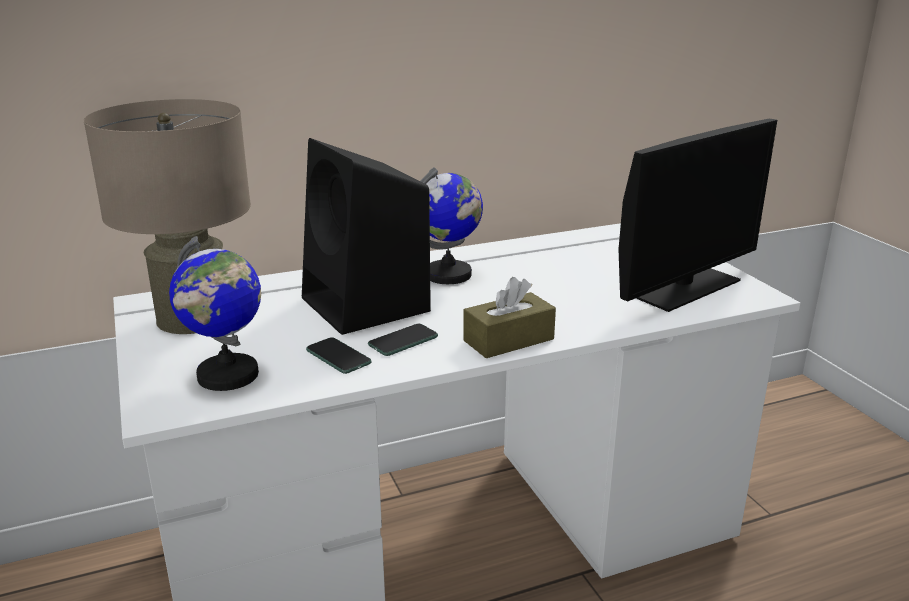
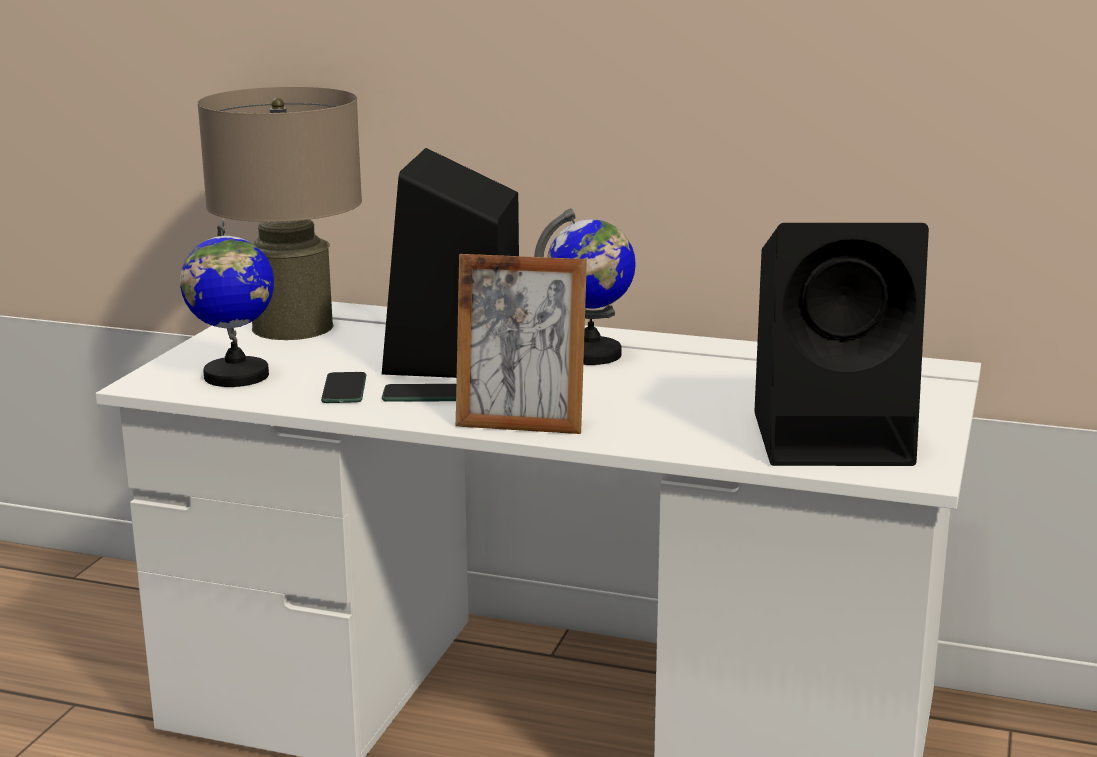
camera: 40 degrees right, 5 degrees down
brown tissue box [463,277,556,358] -> picture frame [456,254,587,434]
monitor [618,119,777,312] -> black speaker [754,223,929,466]

